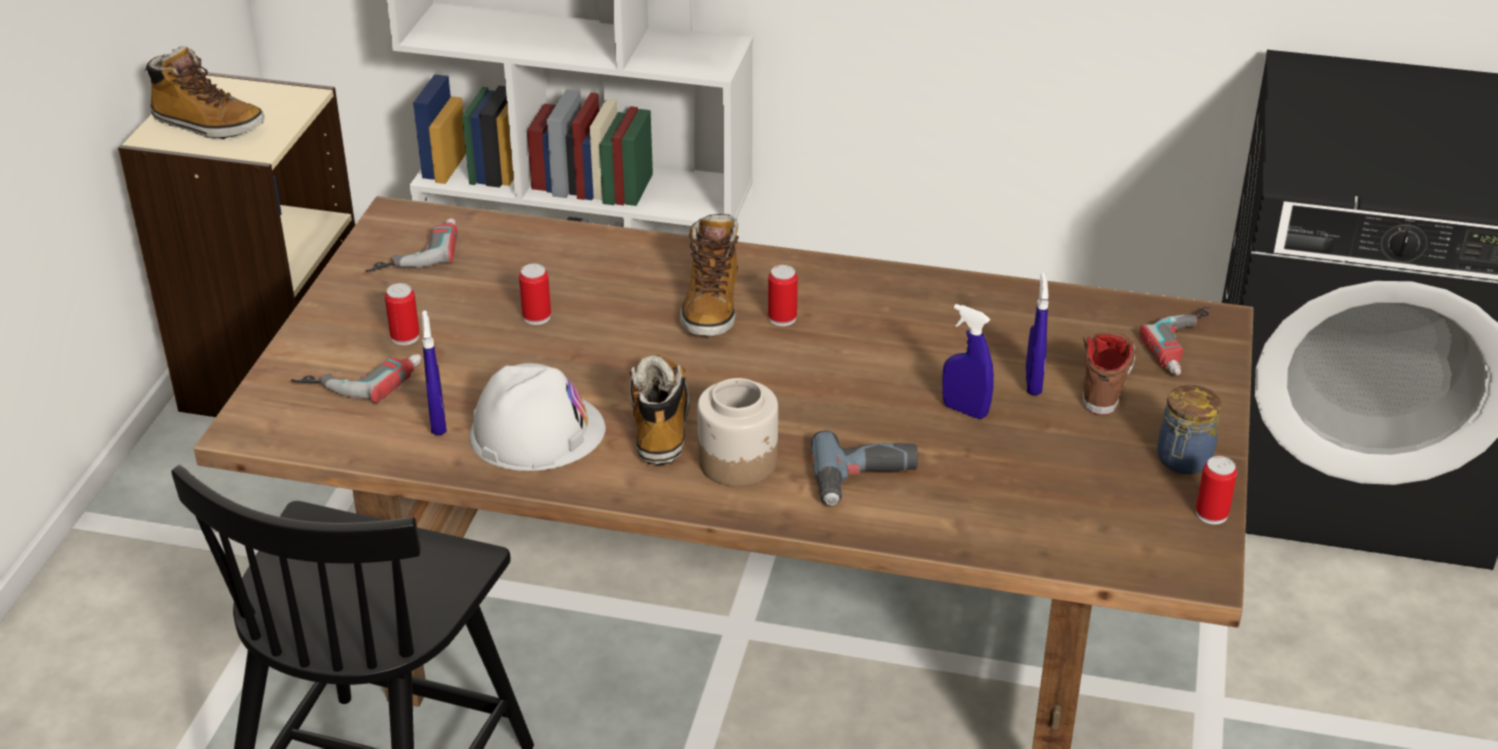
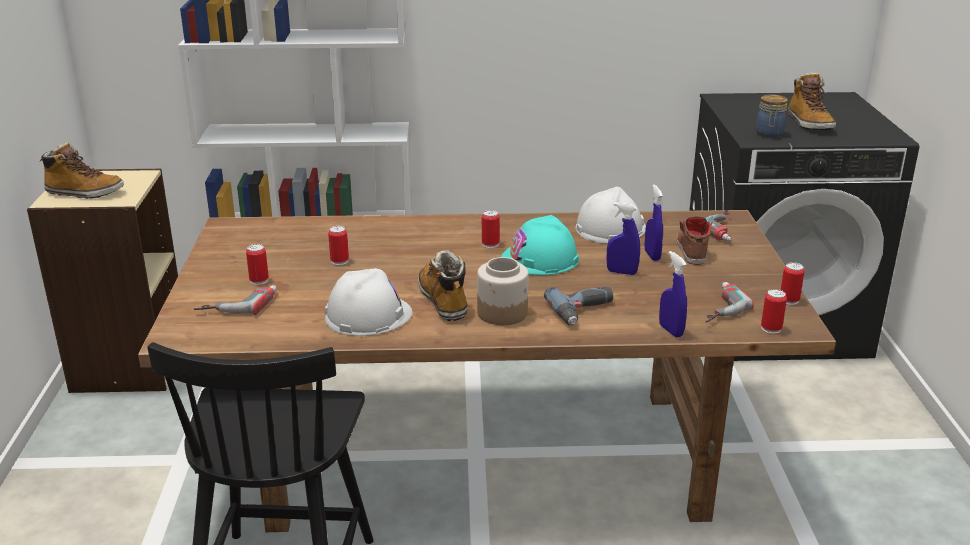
camera: 15 degrees left, 10 degrees down
power drill [365,218,458,272] -> power drill moved to [705,282,754,322]
blue spray bottle [421,311,447,435] -> blue spray bottle moved to [659,251,687,337]
boot [680,214,739,337] -> boot moved to [788,72,836,130]
jar [1157,385,1221,474] -> jar moved to [756,95,788,138]
none -> turquoise hard hat [501,215,579,275]
none -> white hard hat [576,187,646,243]
none -> can [761,289,787,334]

